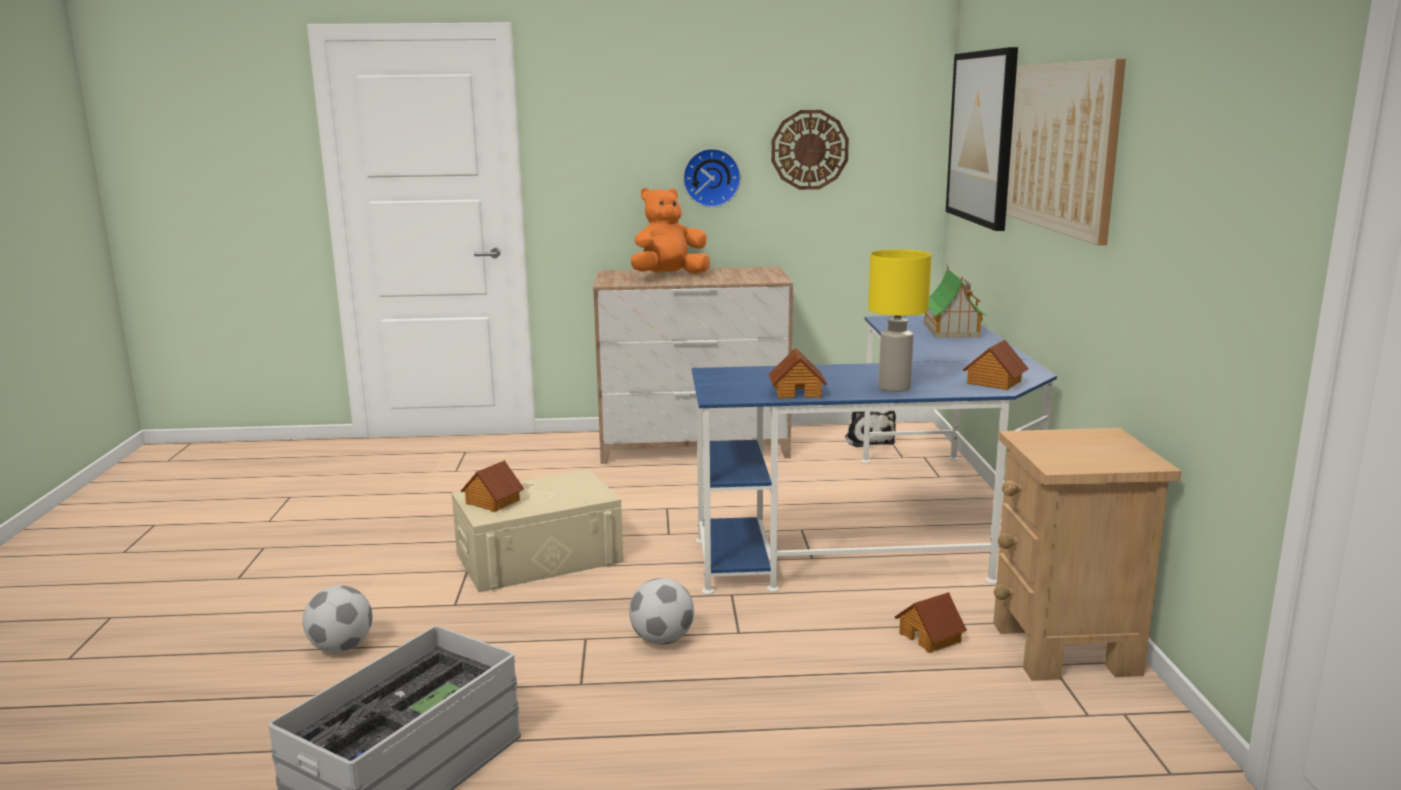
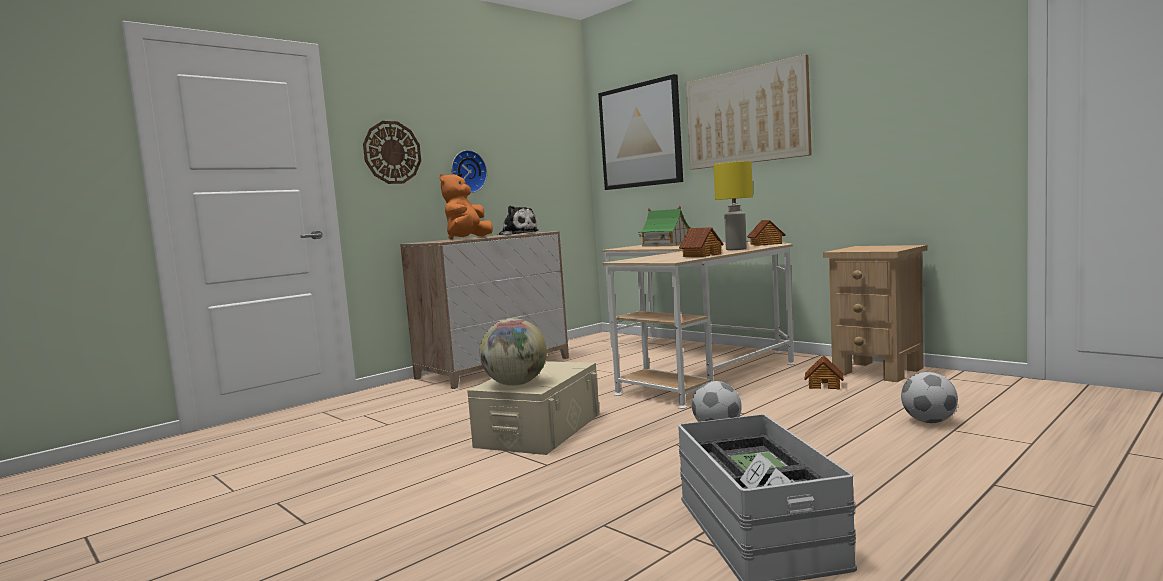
camera: 40 degrees left, 10 degrees down
football [303,585,372,653] -> football moved to [901,372,958,423]
toy house [461,460,524,512] -> globe [480,318,547,386]
blue desk [692,315,1057,595] -> beige desk [602,242,795,409]
wall clock [771,110,849,190] -> wall clock moved to [363,121,421,184]
plush toy [845,411,896,447] -> plush toy moved to [498,206,539,235]

